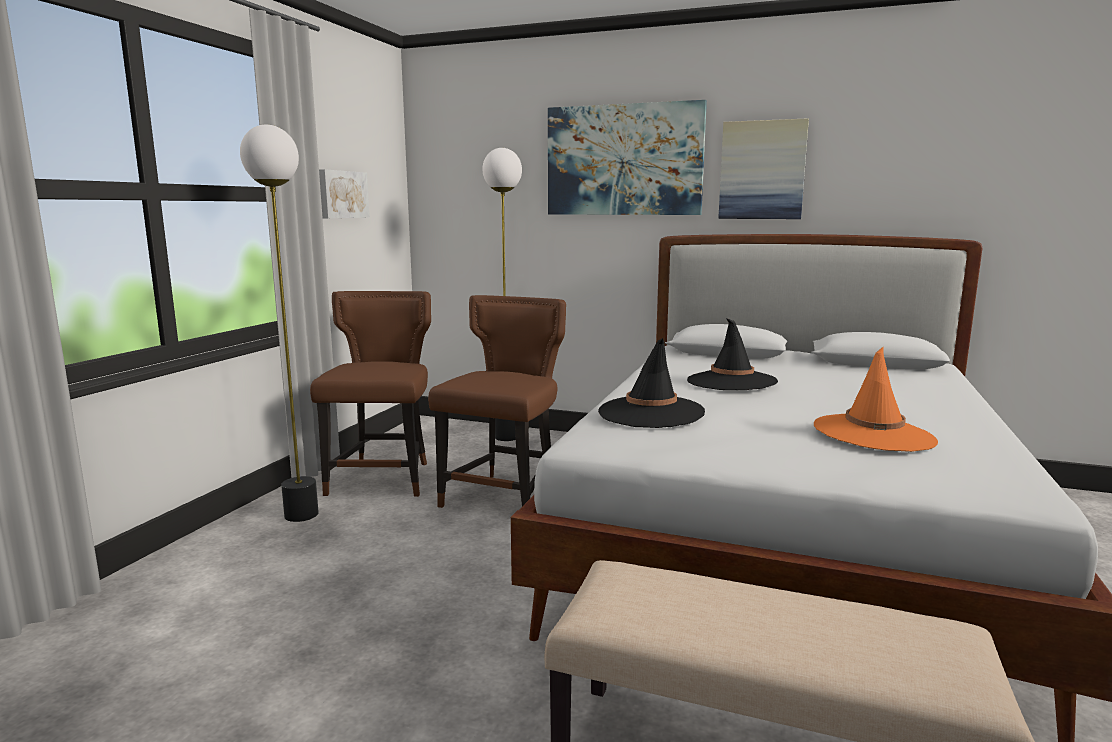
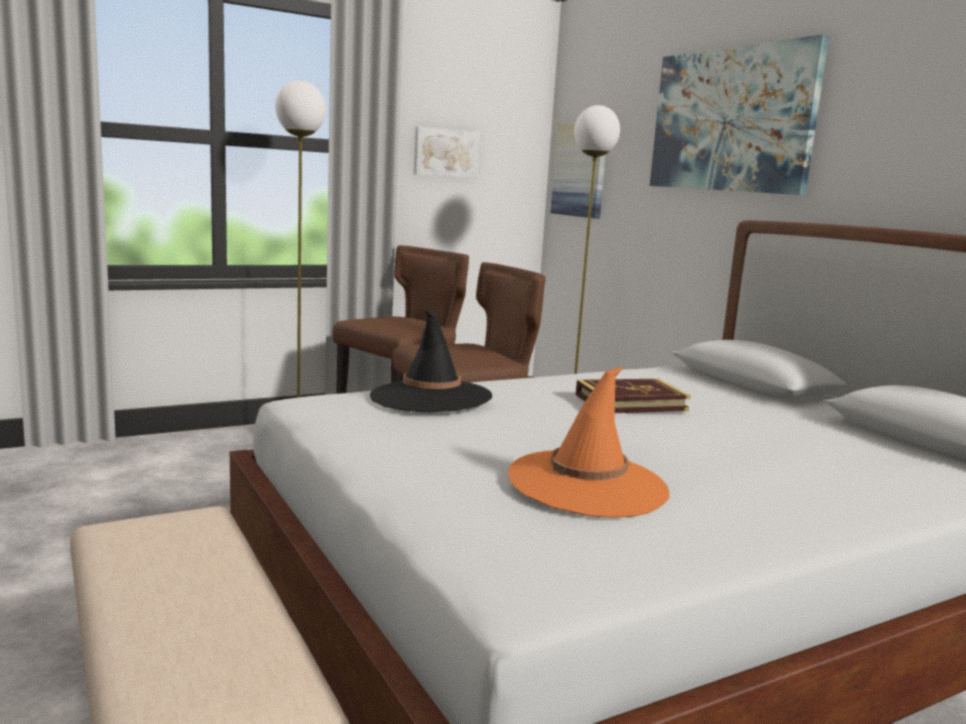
camera: 40 degrees right, 0 degrees up
black hat [687,318,778,390] -> book [576,379,690,413]
picture [718,118,809,219] -> picture moved to [551,123,606,219]

